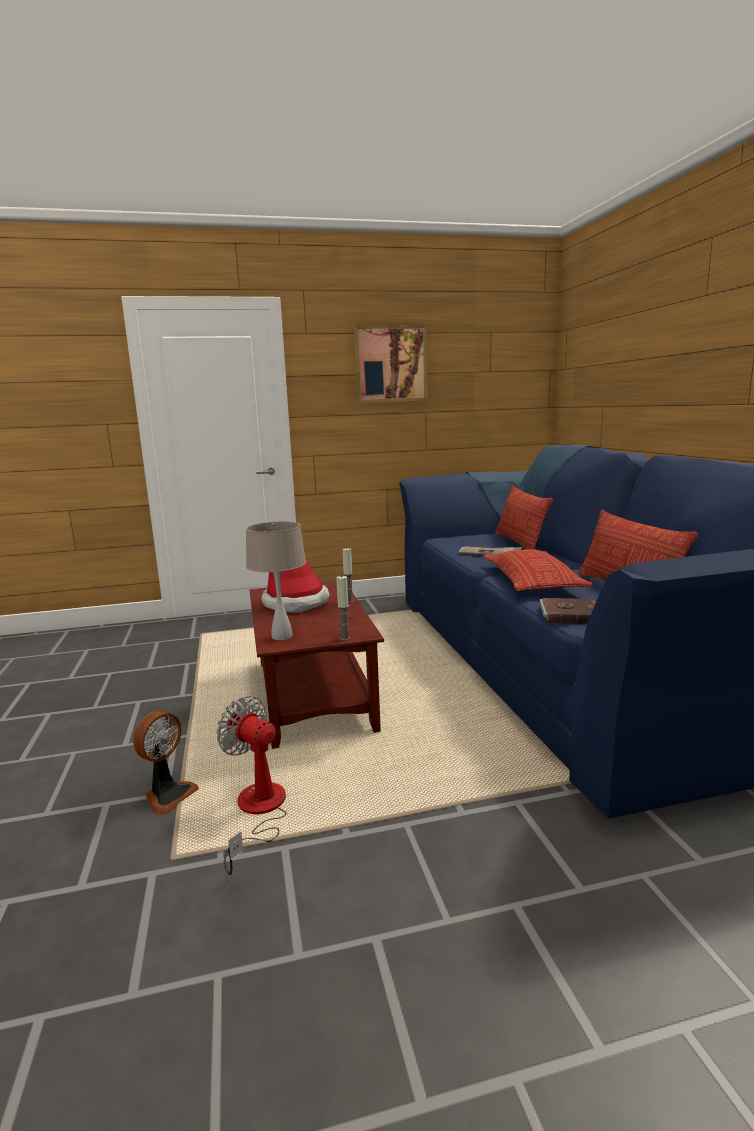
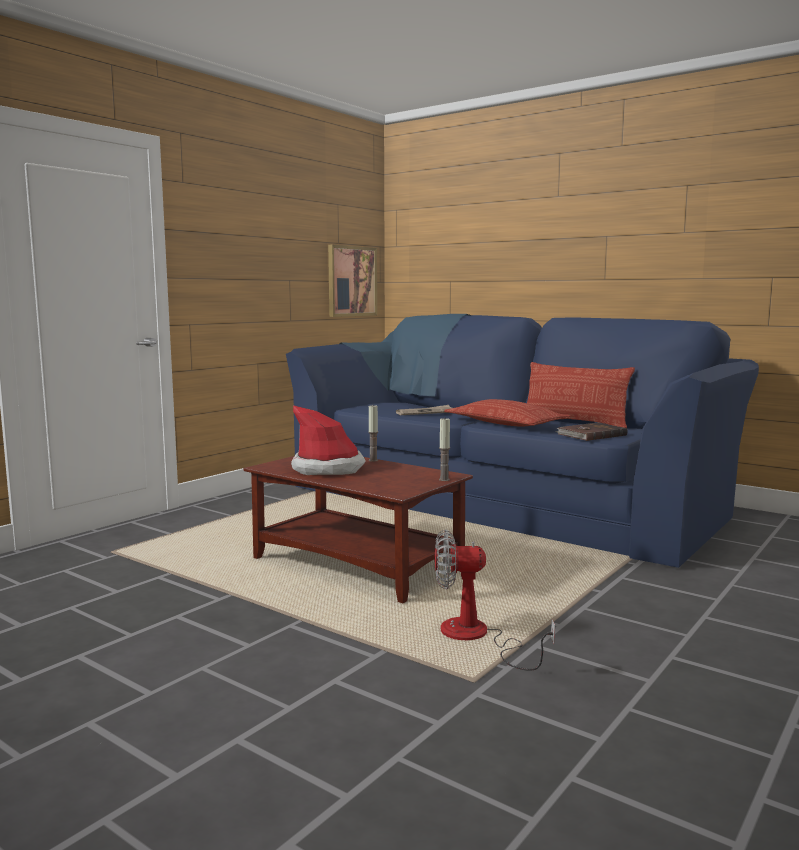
camera: 40 degrees left, 5 degrees down
fan [133,710,199,815] -> none
beige table lamp [246,521,306,640] -> none
picture [354,325,427,403] -> picture moved to [328,245,377,317]
pillow [495,485,553,549] -> none

